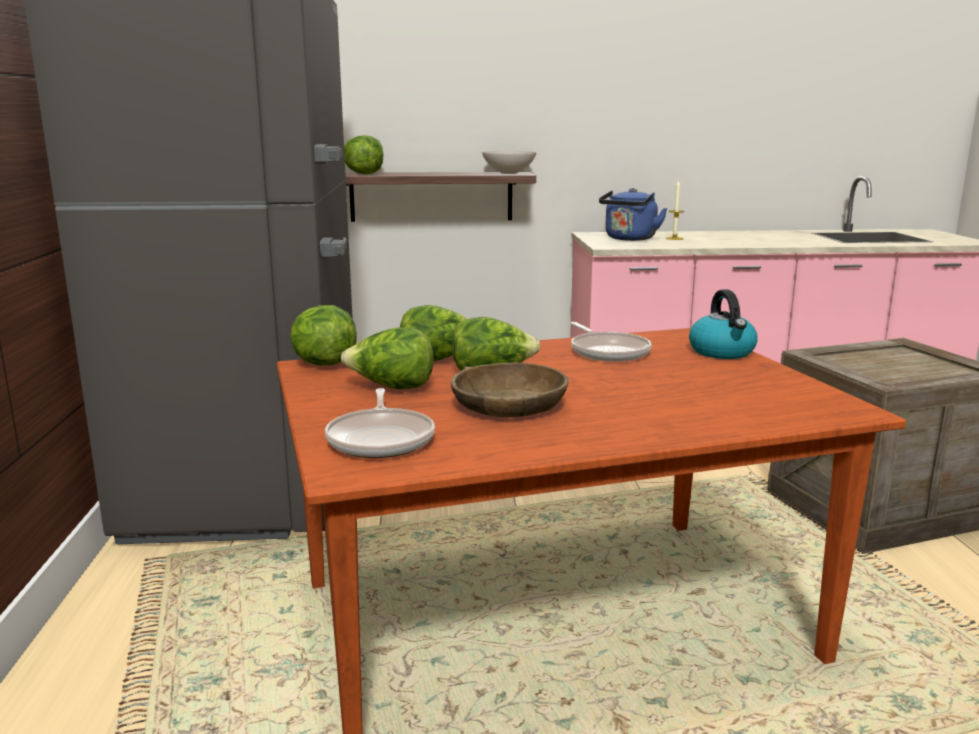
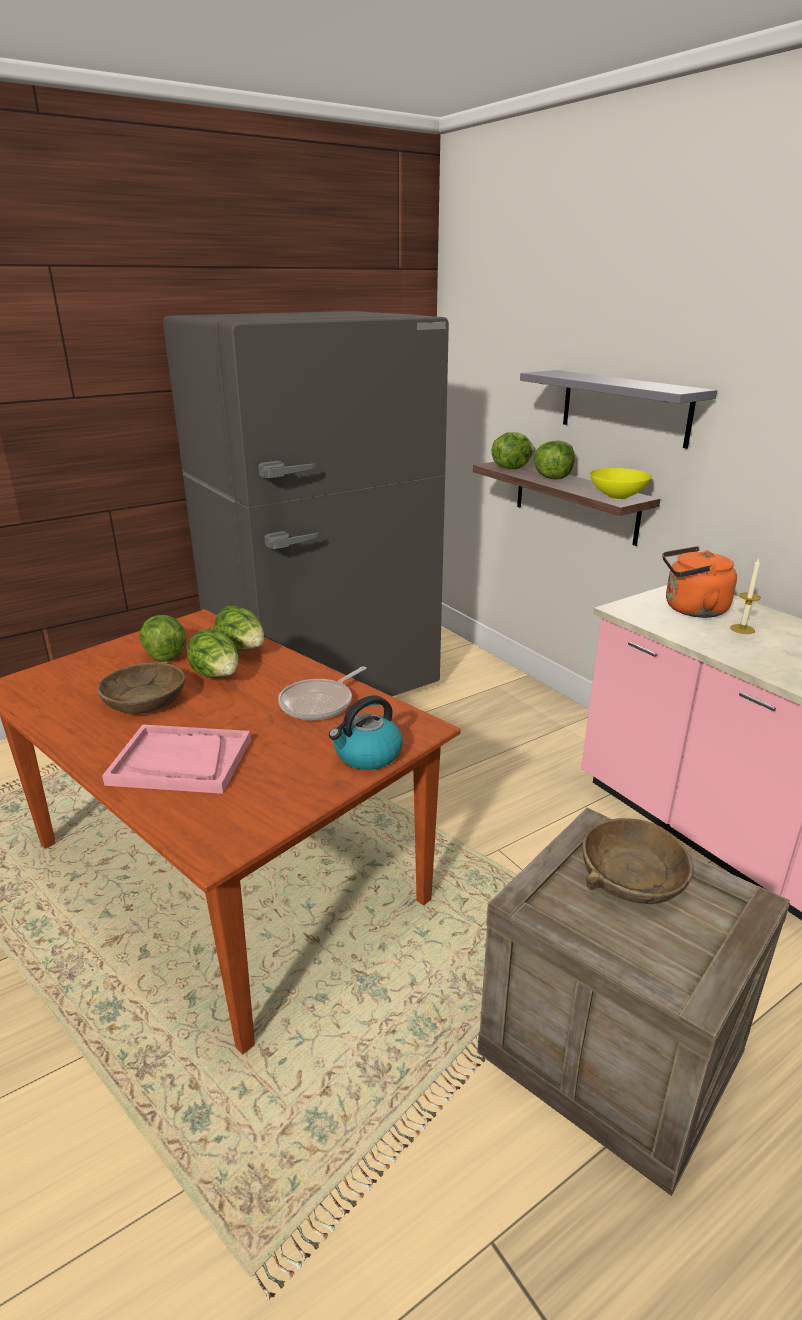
camera: 60 degrees right, 10 degrees up
lettuce [290,305,357,365] -> lettuce moved to [534,440,574,480]
frying pan [325,388,435,458] -> none
white bowl [482,151,537,174] -> yellow bowl [590,468,652,500]
blue kettle [599,188,667,241] -> orange kettle [662,546,737,618]
none -> pink tray [102,724,251,794]
none -> grey shelf [520,370,717,449]
none -> brown bowl [582,818,693,904]

